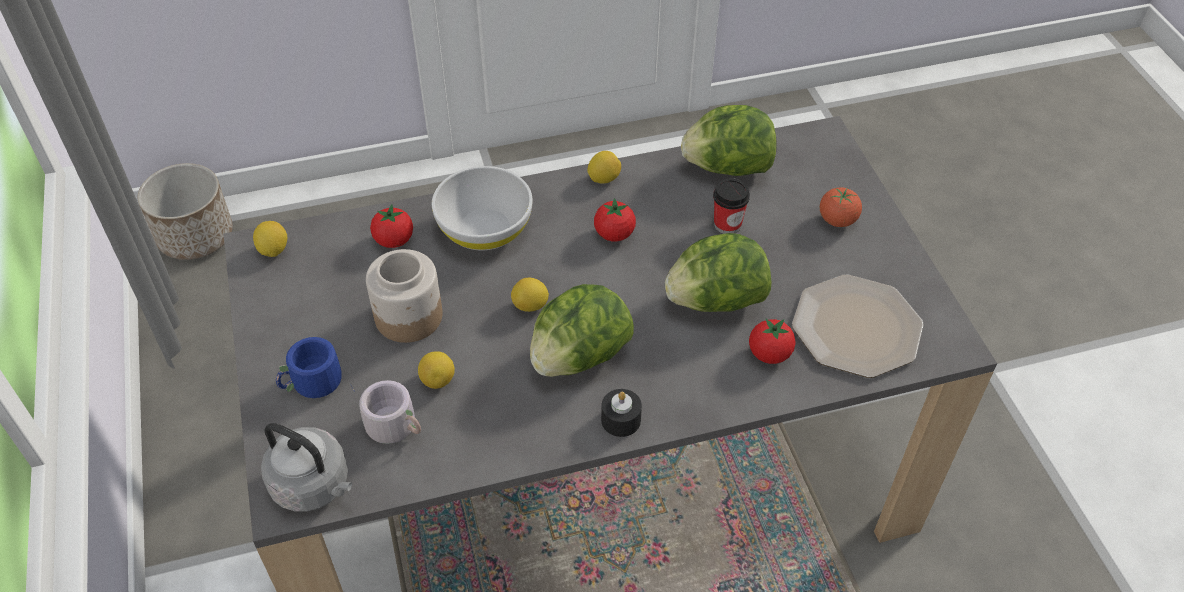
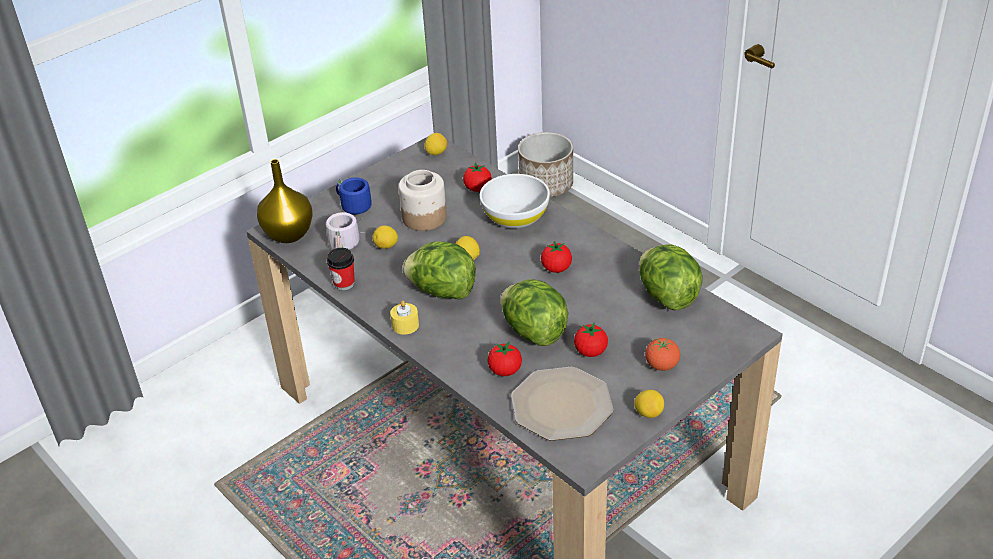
camera: 65 degrees right, 10 degrees down
grey kettle [261,423,352,512] -> yellow vase [257,159,312,243]
lemon [587,151,621,184] -> lemon moved to [634,390,664,418]
black candle [601,389,642,437] -> yellow candle [390,300,419,335]
cup [713,178,750,234] -> cup moved to [327,248,355,291]
none -> tomato [574,322,608,357]

